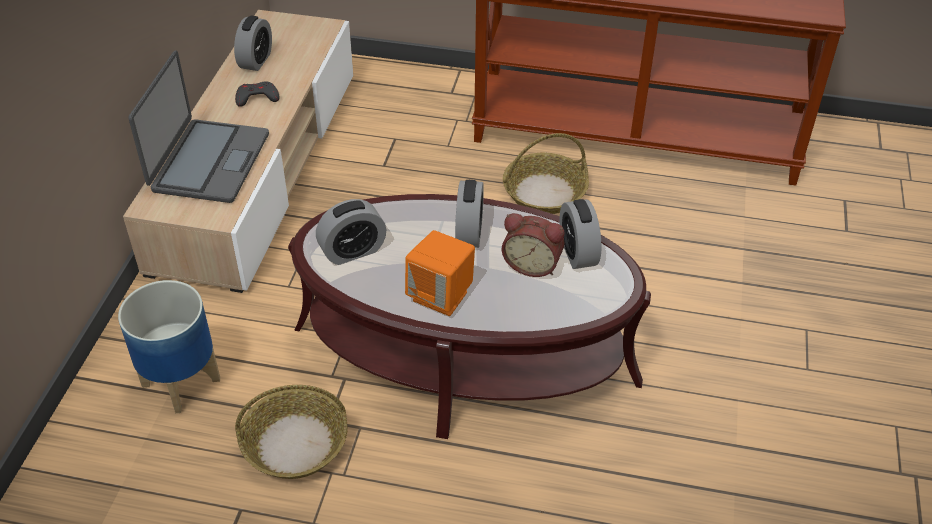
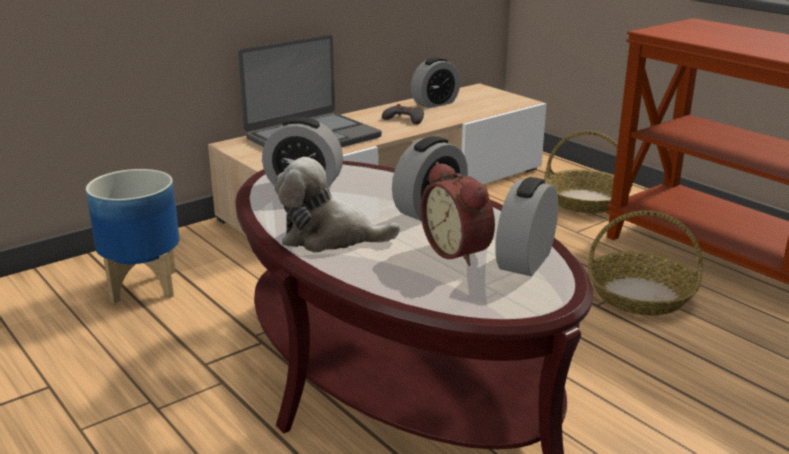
camera: 40 degrees right, 20 degrees down
basket [235,385,348,479] -> basket moved to [544,131,632,213]
orange speaker [405,230,475,316] -> plush toy [274,157,400,252]

